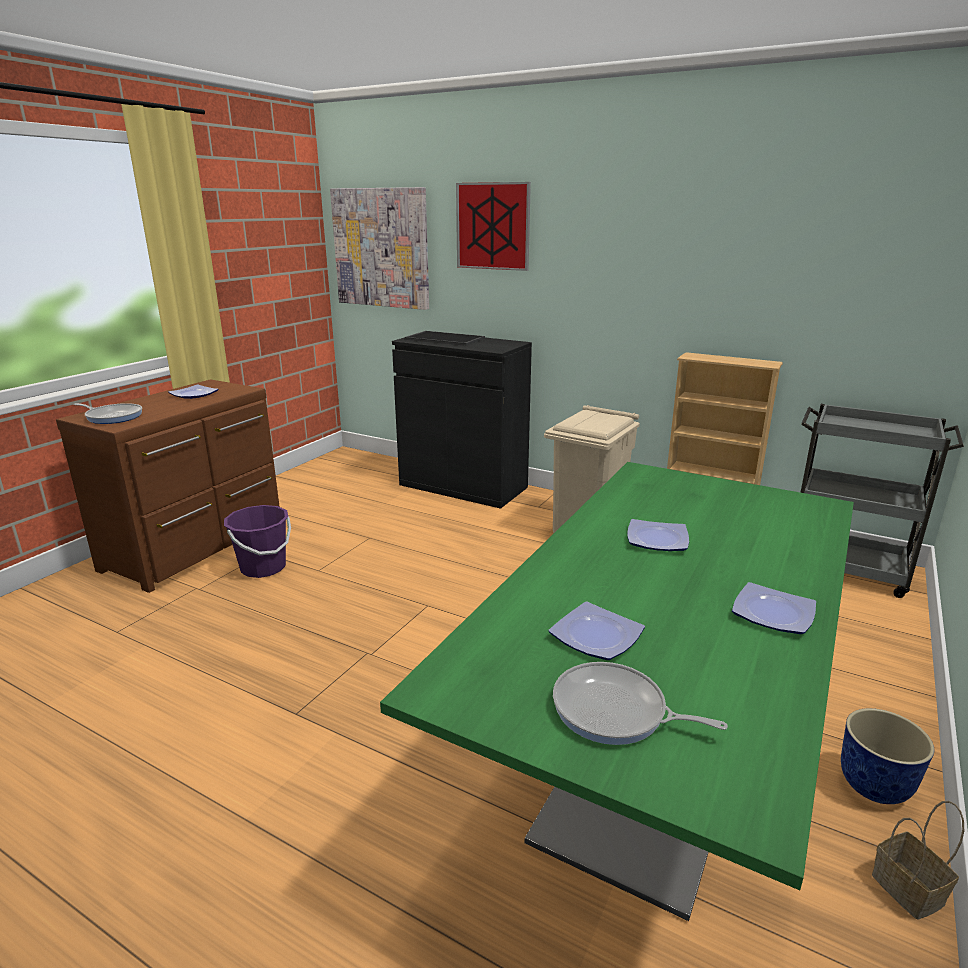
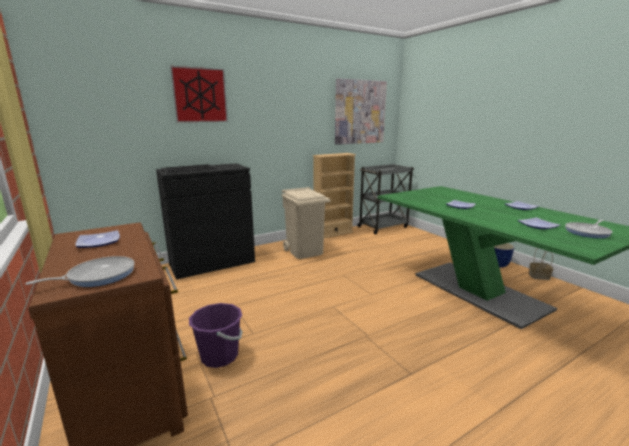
camera: 60 degrees left, 5 degrees down
picture [330,187,429,310] -> picture moved to [335,78,387,145]

